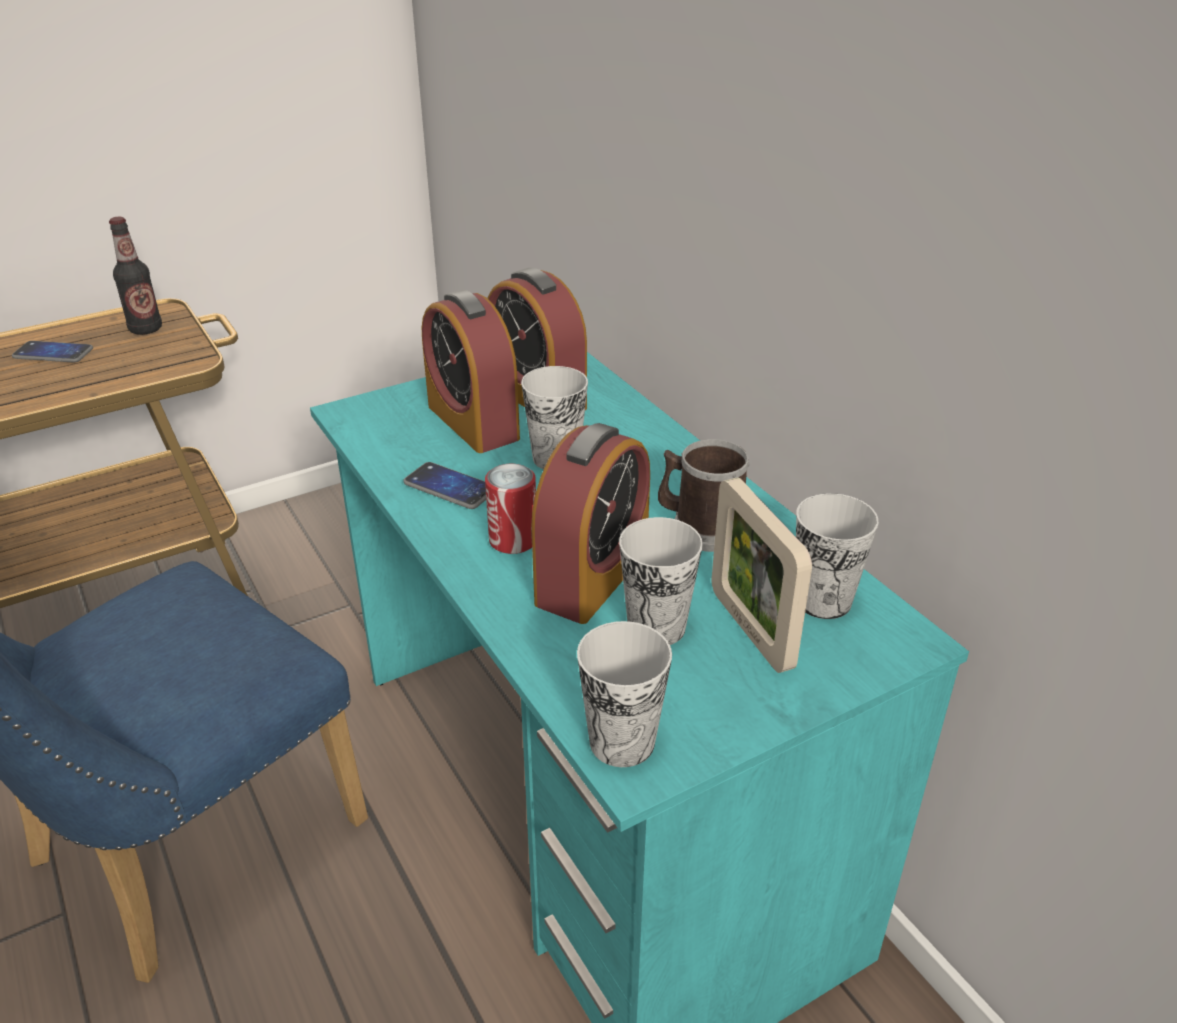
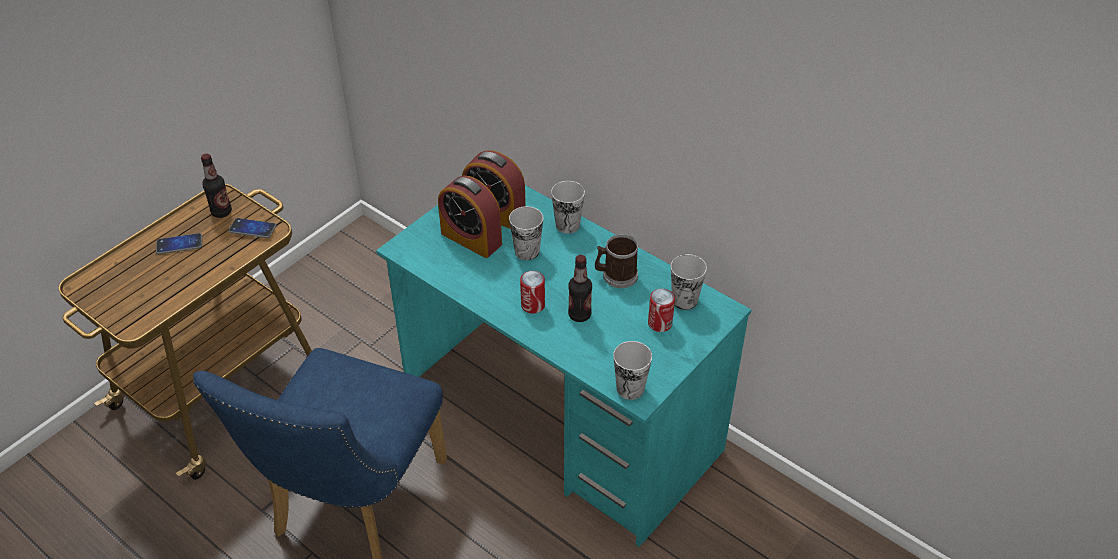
camera: 20 degrees left, 10 degrees up
phone [403,462,486,509] -> phone moved to [228,218,276,238]
alarm clock [531,423,650,624] -> bottle [568,255,592,322]
cup [619,517,703,645] -> cup moved to [551,181,585,234]
picture frame [712,478,812,673] -> can [648,289,675,332]

